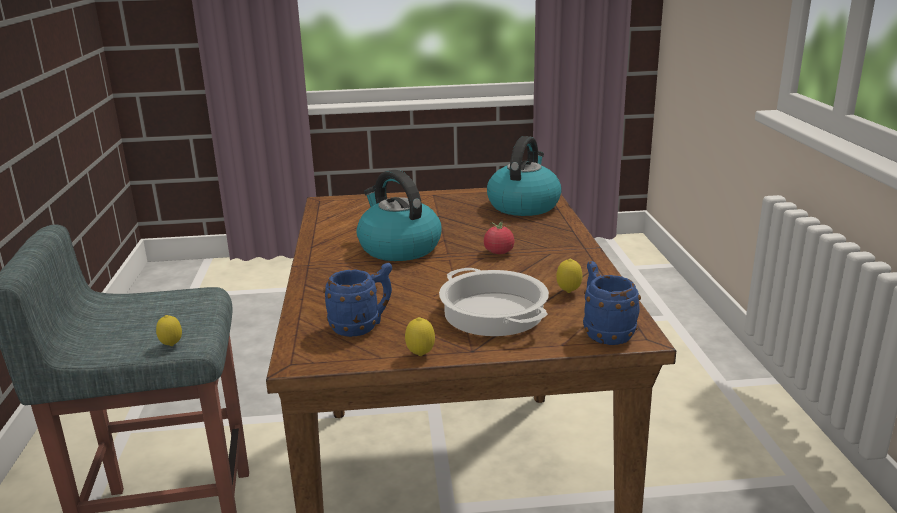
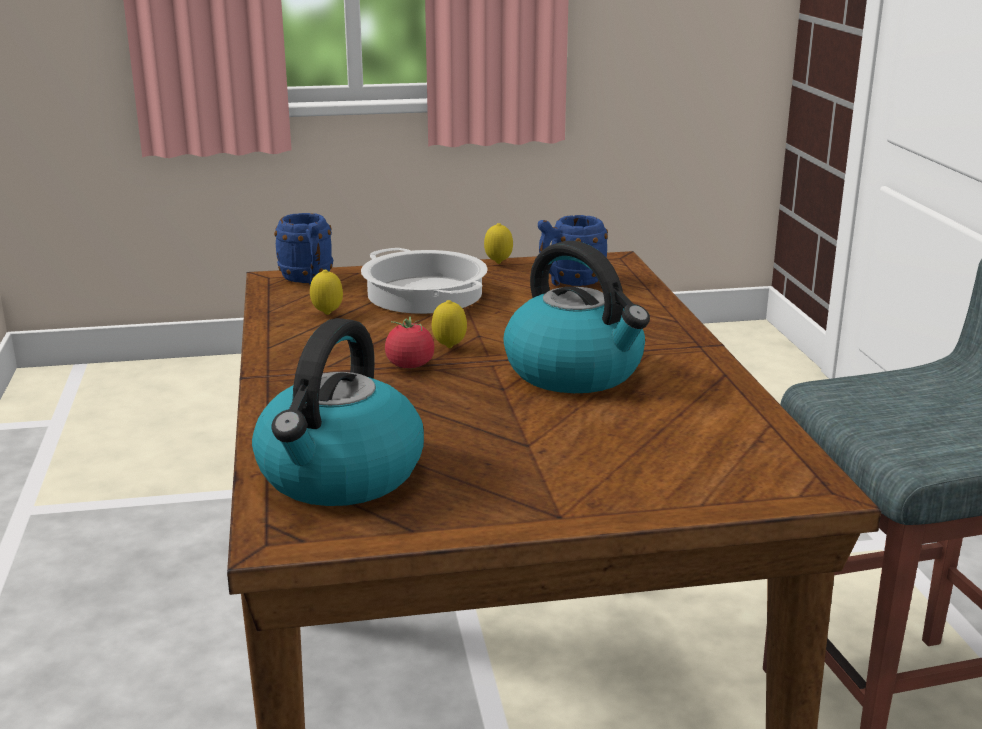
camera: 175 degrees right, 0 degrees up
lemon [156,315,182,346] -> lemon moved to [432,300,467,348]

